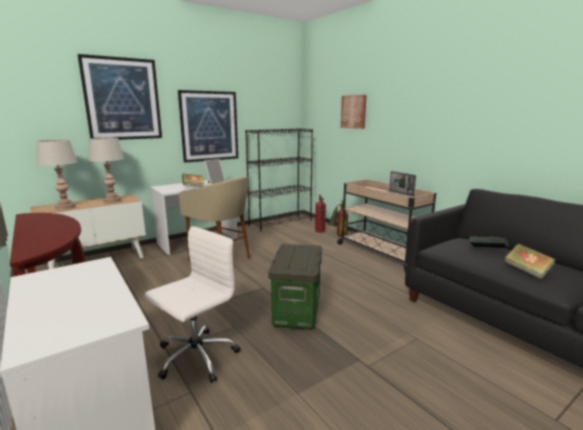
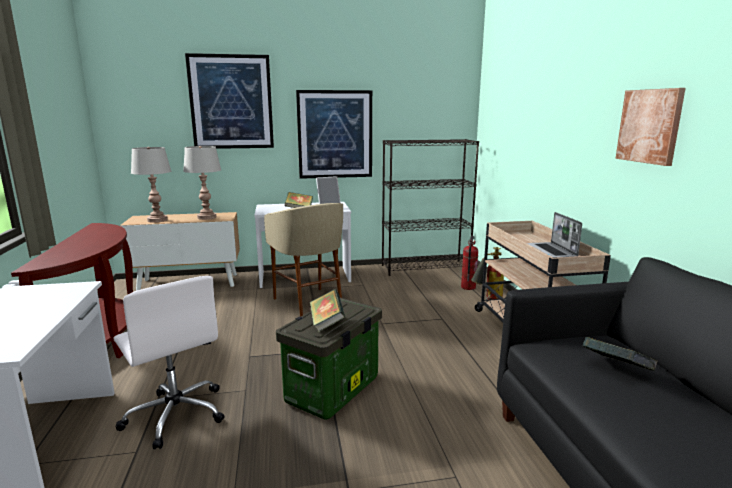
camera: 25 degrees right, 0 degrees up
white office chair [144,226,240,383] -> white office chair turned 75 degrees clockwise [114,276,224,449]
picture [341,95,367,129] -> picture moved to [616,88,686,166]
book [504,243,556,279] -> book moved to [310,289,345,332]

